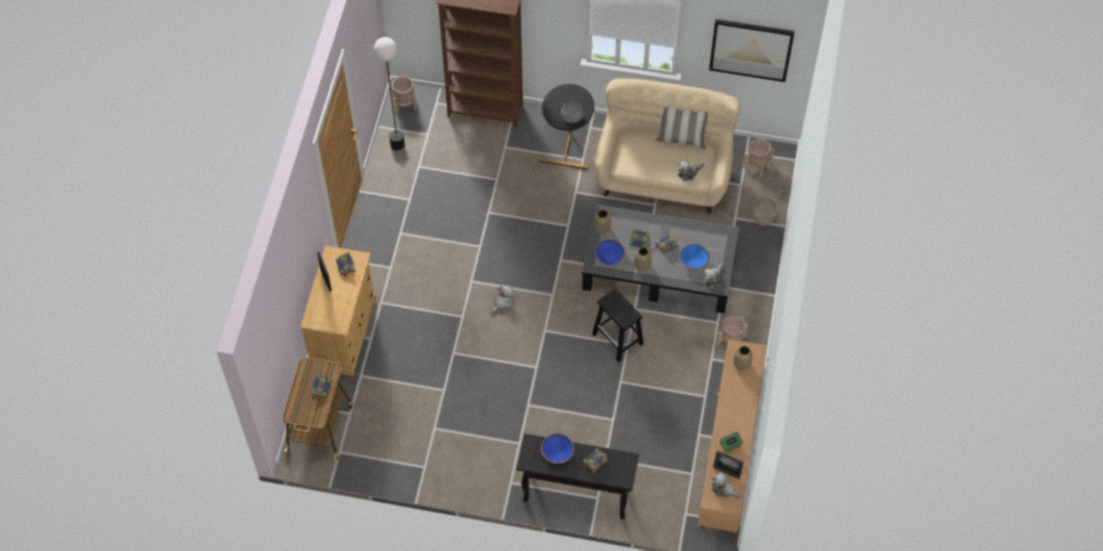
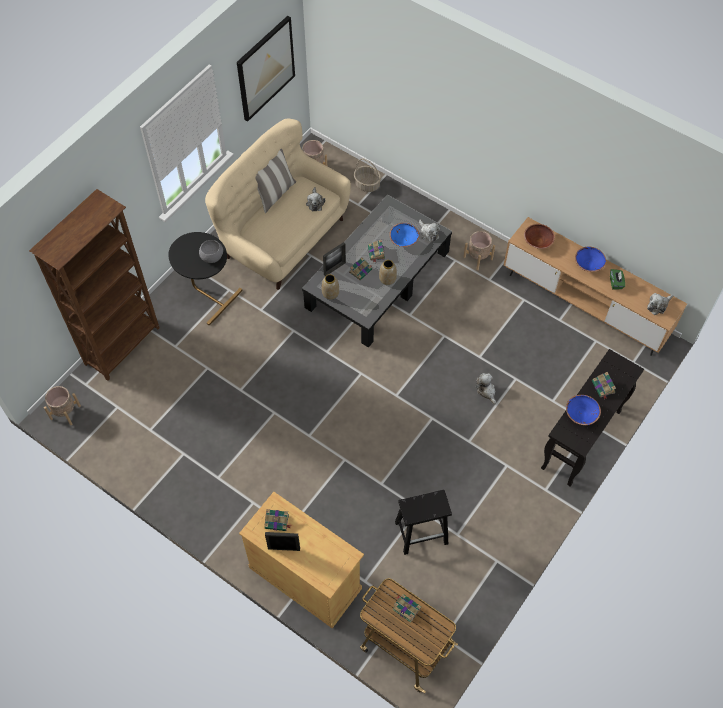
camera: 65 degrees left, 0 degrees up
floor lamp [374,37,405,150] -> none
plush toy [491,284,513,312] -> plush toy moved to [476,373,496,405]
black stool [592,288,644,362] -> black stool moved to [395,490,452,555]
blue bowl [595,239,625,266] -> blue bowl moved to [575,246,606,272]
picture frame [713,451,743,479] -> picture frame moved to [323,242,346,276]
vase [733,346,752,370] -> brown bowl [524,224,555,249]

